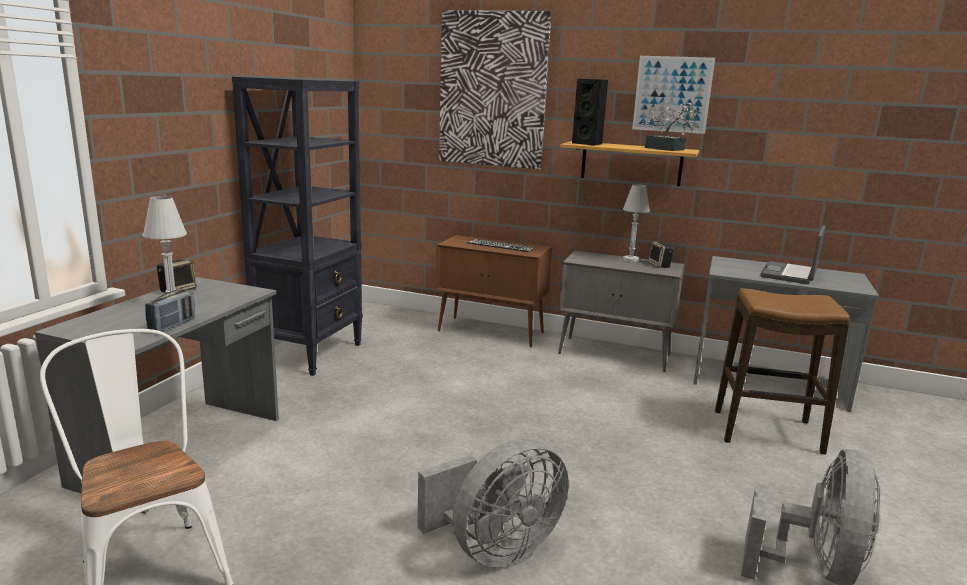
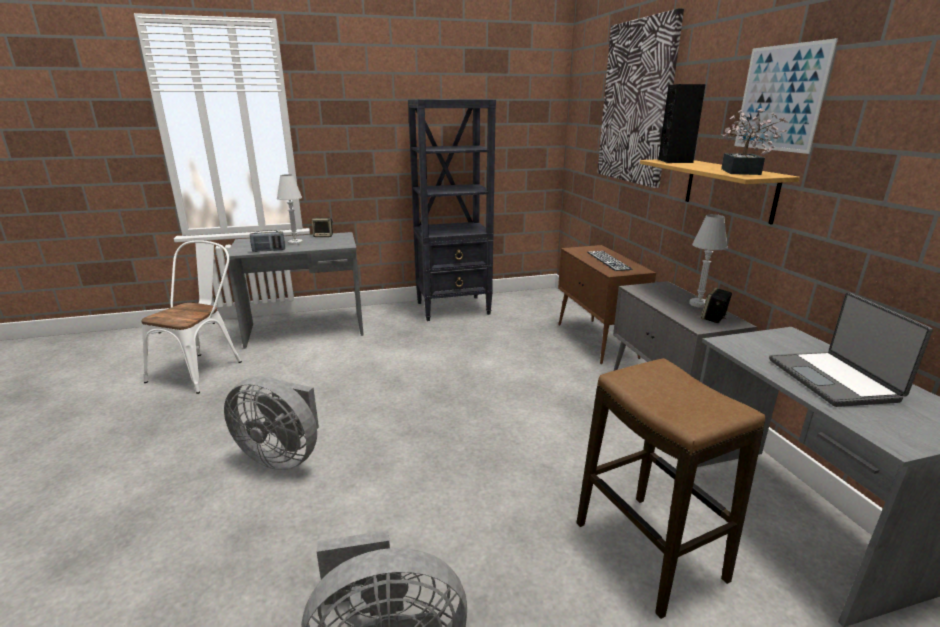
camera: 55 degrees right, 5 degrees up
laptop [760,225,825,284] -> laptop turned 90 degrees counterclockwise [769,293,933,407]

